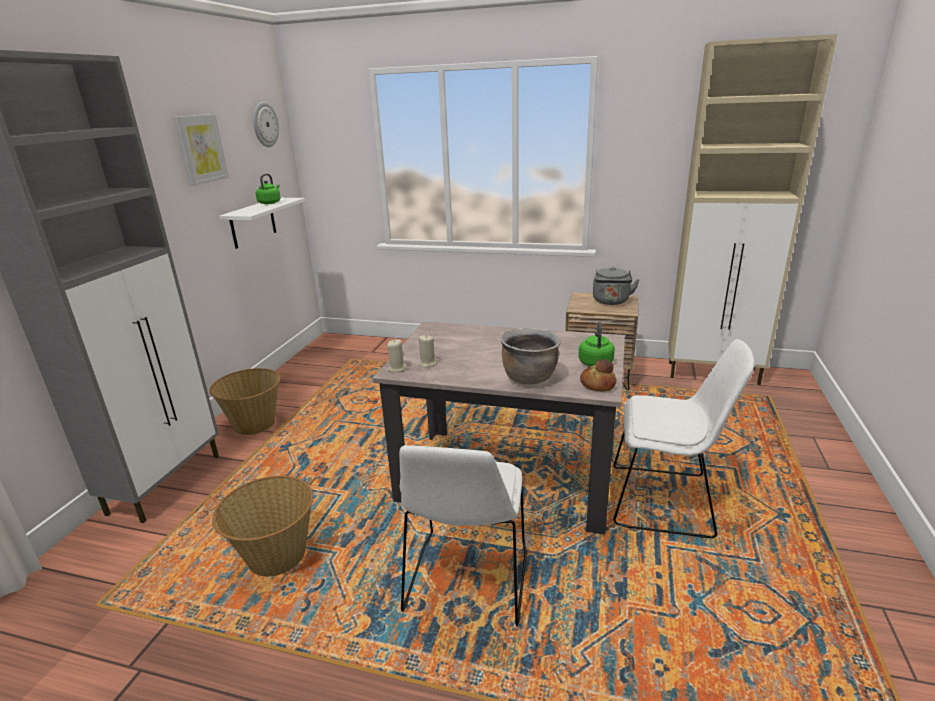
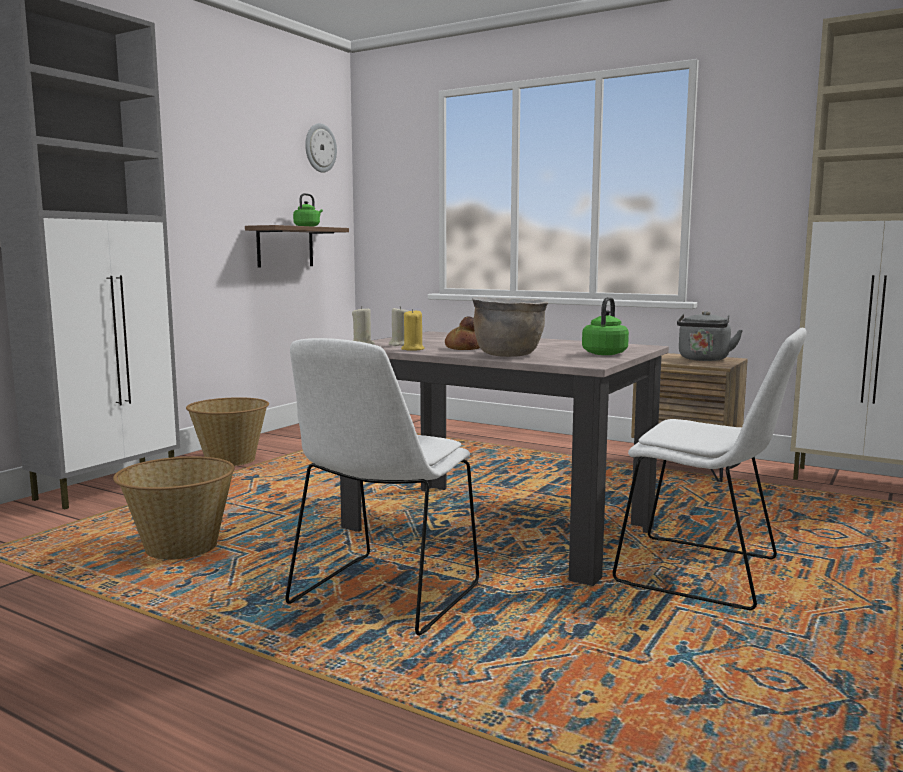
camera: 15 degrees right, 15 degrees down
picture [174,114,229,186] -> none
white shelf [219,198,305,249] -> brown shelf [245,225,349,268]
bread [580,359,616,392] -> bread moved to [445,316,480,350]
none -> yellow candle [401,309,425,351]

